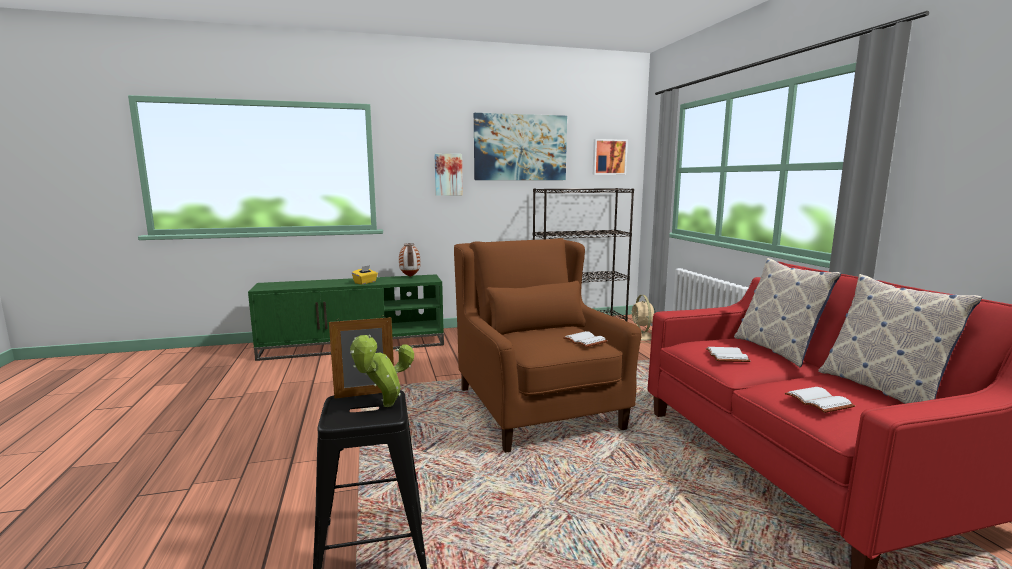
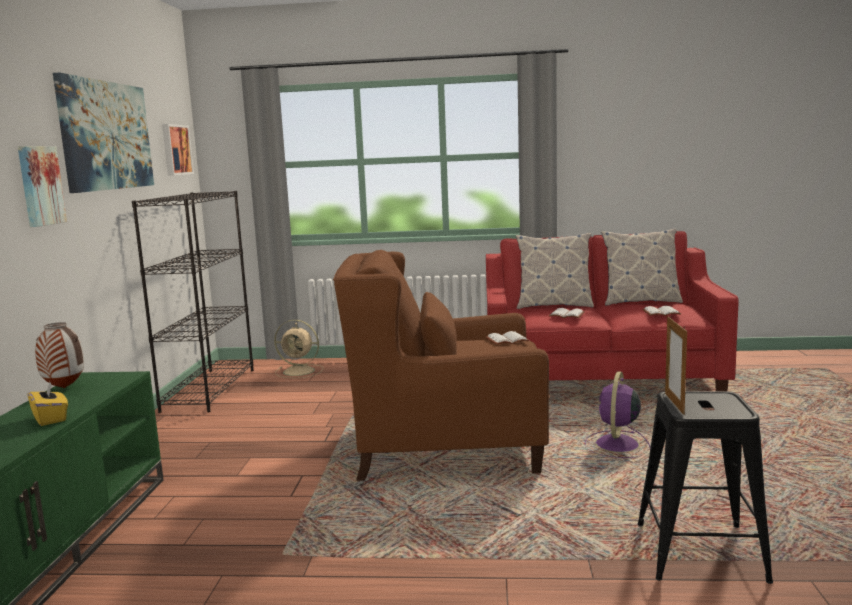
camera: 70 degrees left, 0 degrees up
potted plant [350,335,414,407] -> none
none -> purple fan [585,371,650,458]

